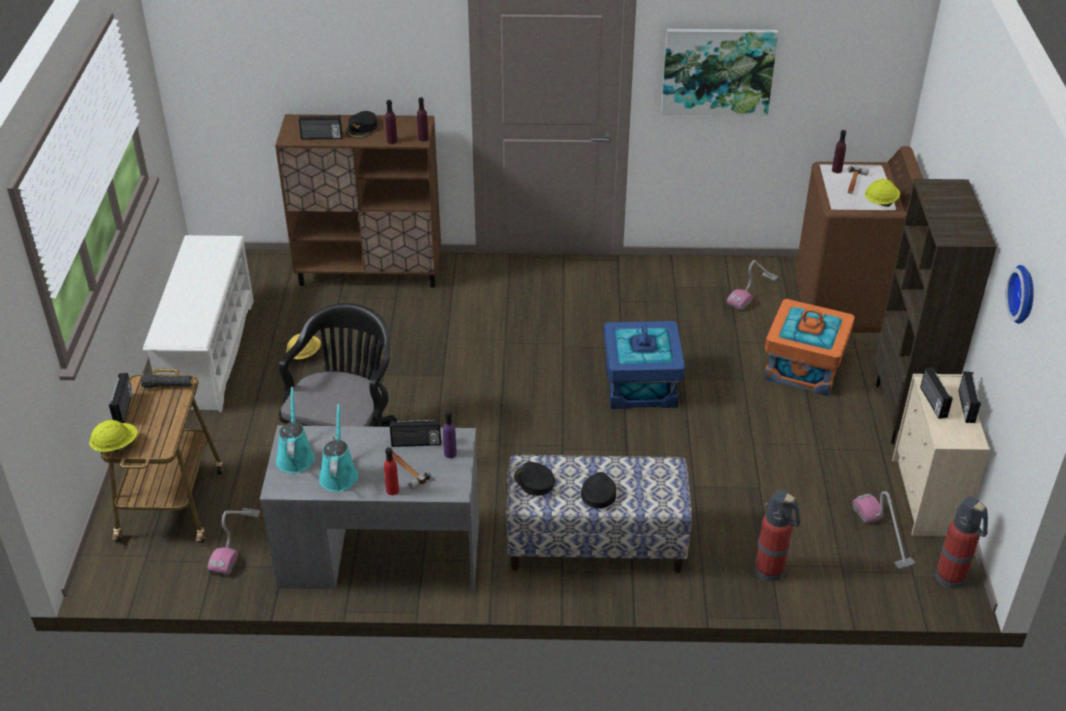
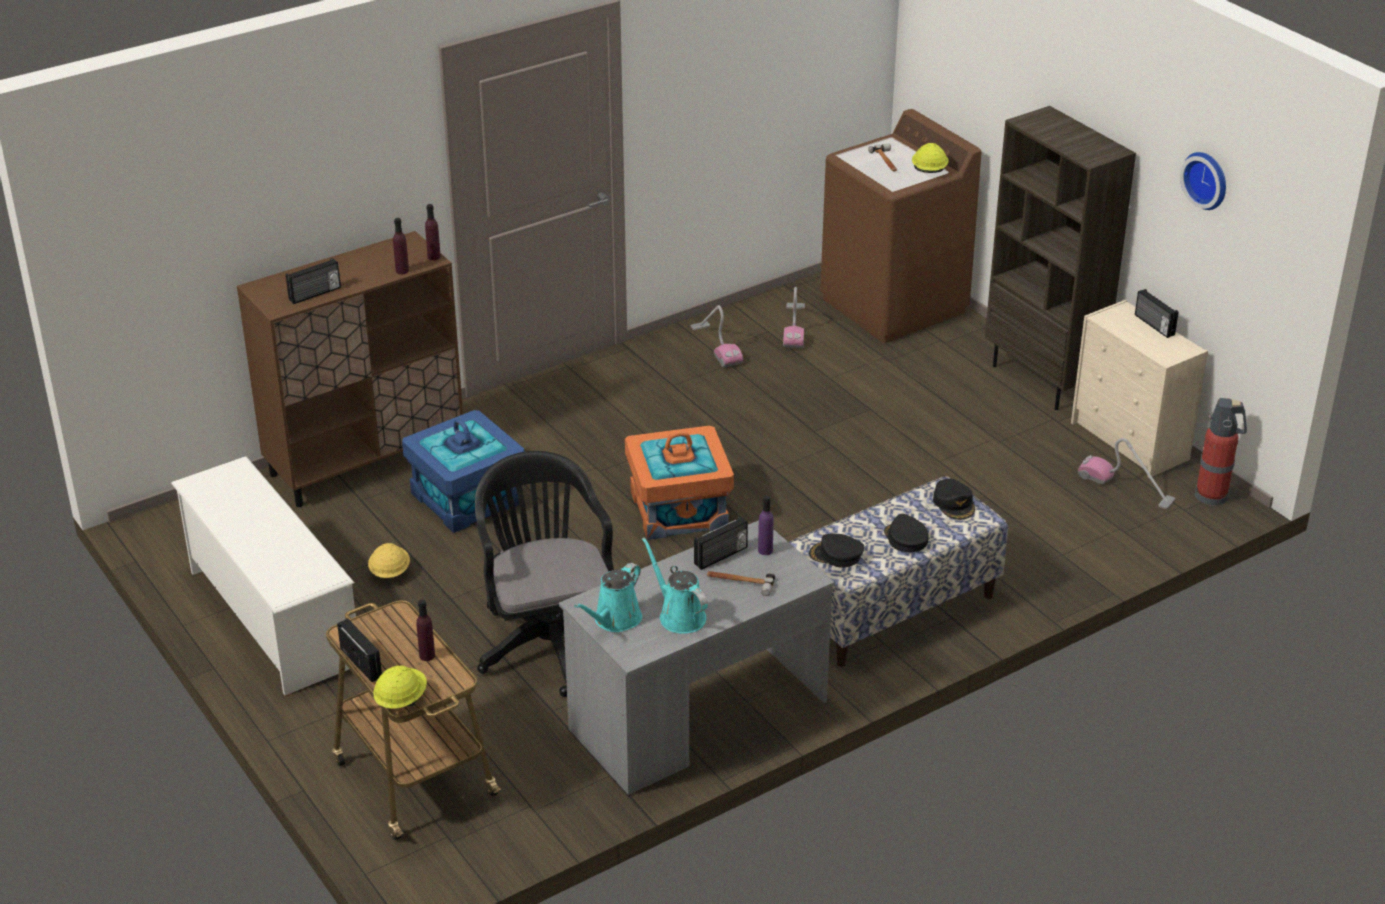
camera: 35 degrees left, 5 degrees down
black flashlight [141,374,193,388] -> none
vacuum cleaner [208,508,260,575] -> vacuum cleaner moved to [691,305,743,367]
turquoise watering can [276,387,315,473] -> turquoise watering can turned 105 degrees counterclockwise [574,563,642,632]
black cap [346,111,377,139] -> black cap moved to [933,479,975,520]
red bottle [384,447,399,495] -> none
blue storage box [604,321,685,409] -> blue storage box moved to [402,410,524,533]
picture [661,29,778,116] -> none
fire extinguisher [754,489,800,581] -> none
orange storage box [764,299,855,396] -> orange storage box moved to [625,425,734,540]
purple bottle [832,130,846,173] -> purple bottle moved to [416,599,435,661]
radio [920,367,953,419] -> none

